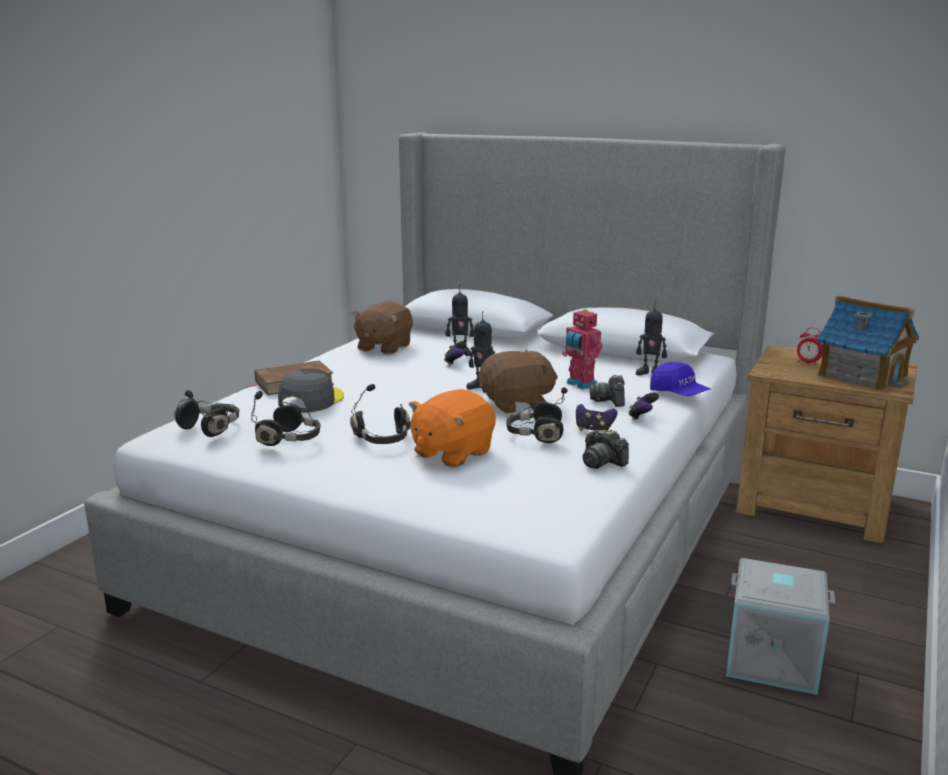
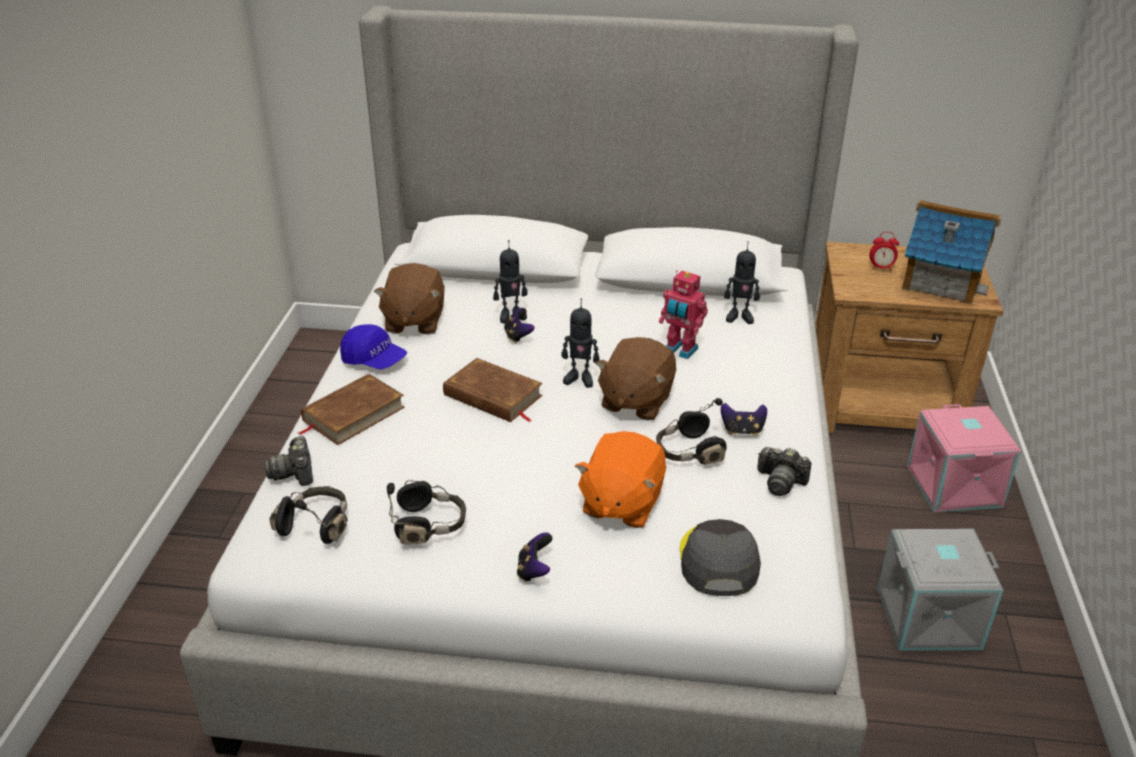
camera: 20 degrees left, 15 degrees up
grey cap [278,369,344,413] -> grey cap moved to [680,519,761,596]
black headphones [350,384,411,444] -> none
brown plush toy [479,350,558,413] -> brown plush toy turned 150 degrees clockwise [595,337,676,421]
camera [590,375,625,407] -> camera moved to [264,436,313,486]
game controller [628,392,659,420] -> game controller moved to [517,532,553,582]
blue cap [650,362,711,396] -> blue cap moved to [340,324,407,369]
none -> brown book [443,358,543,422]
none -> pink storage box [907,404,1021,512]

